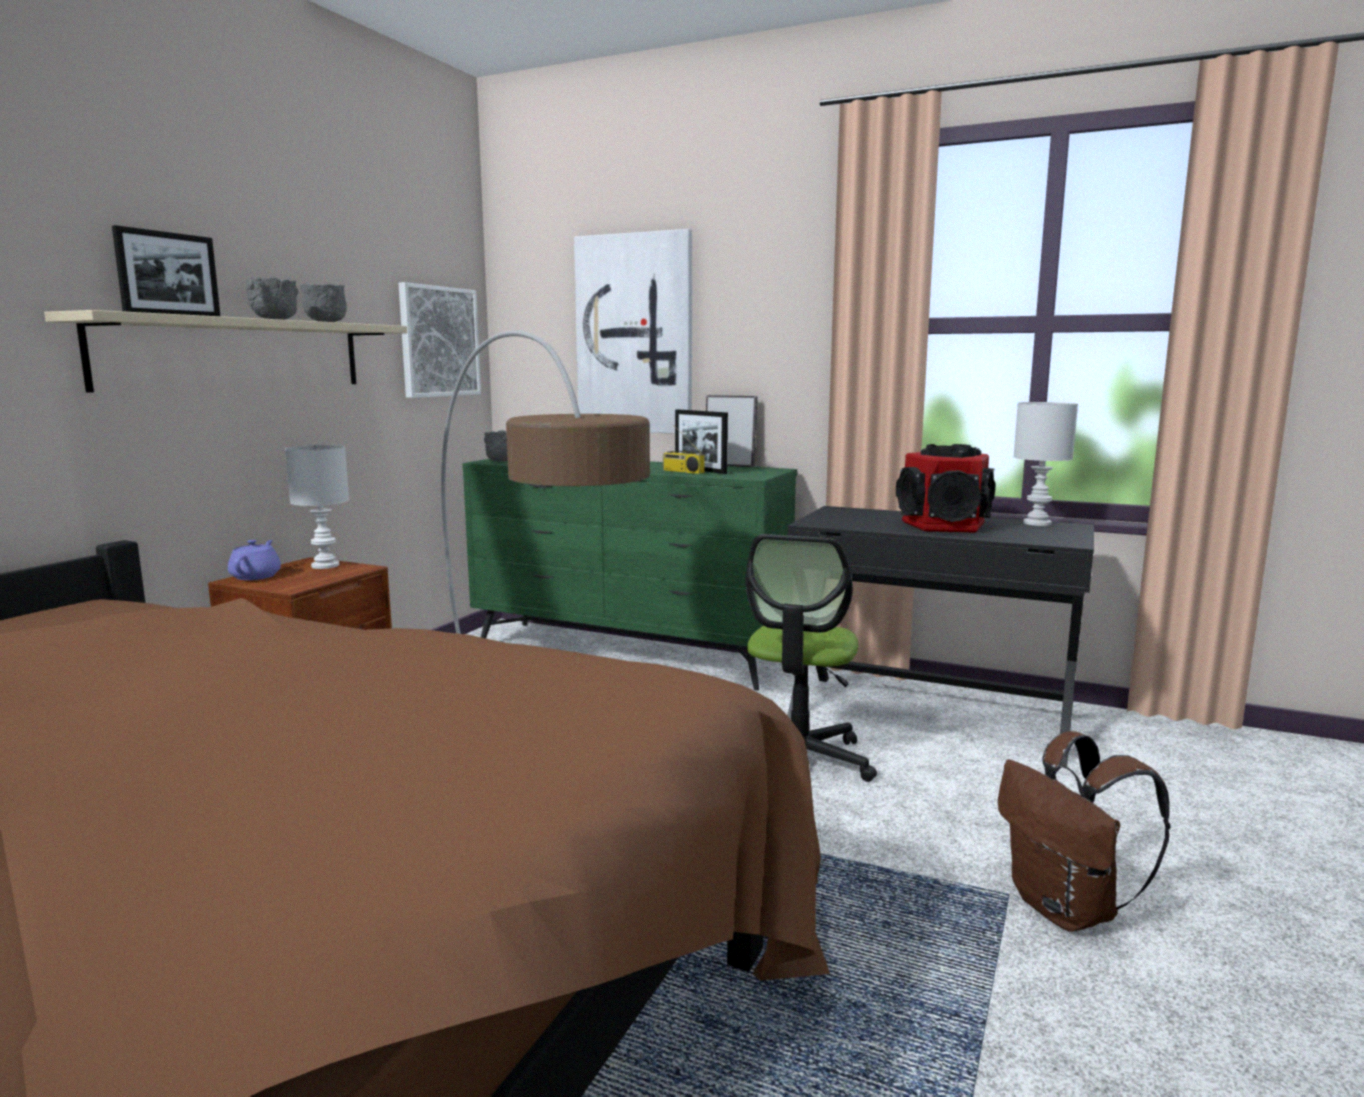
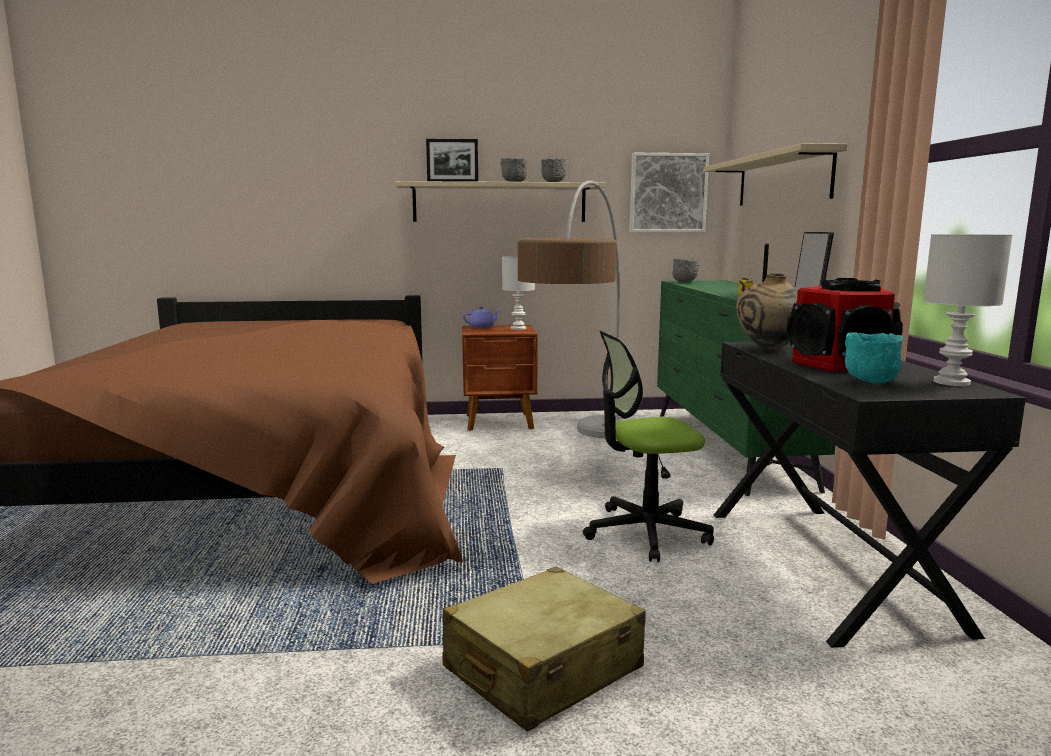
camera: 60 degrees right, 0 degrees up
picture [574,229,692,434] -> beige shelf [704,143,848,206]
brown backpack [998,731,1171,932] -> beige suitcase [443,567,646,732]
none -> beige vase [736,273,798,350]
none -> turquoise bowl [845,332,903,383]

